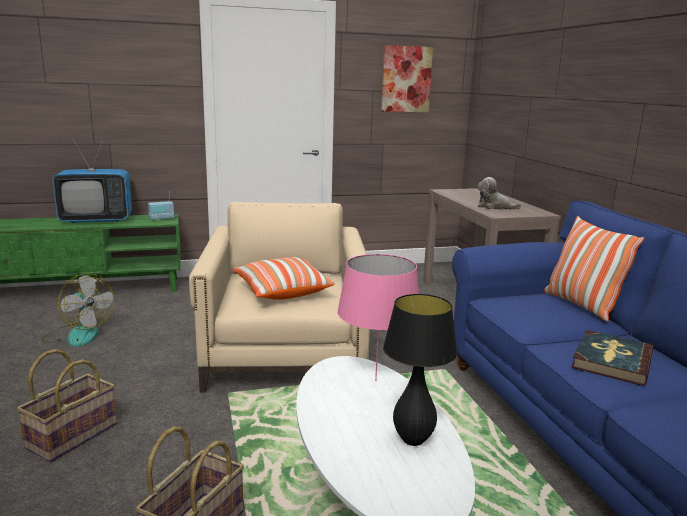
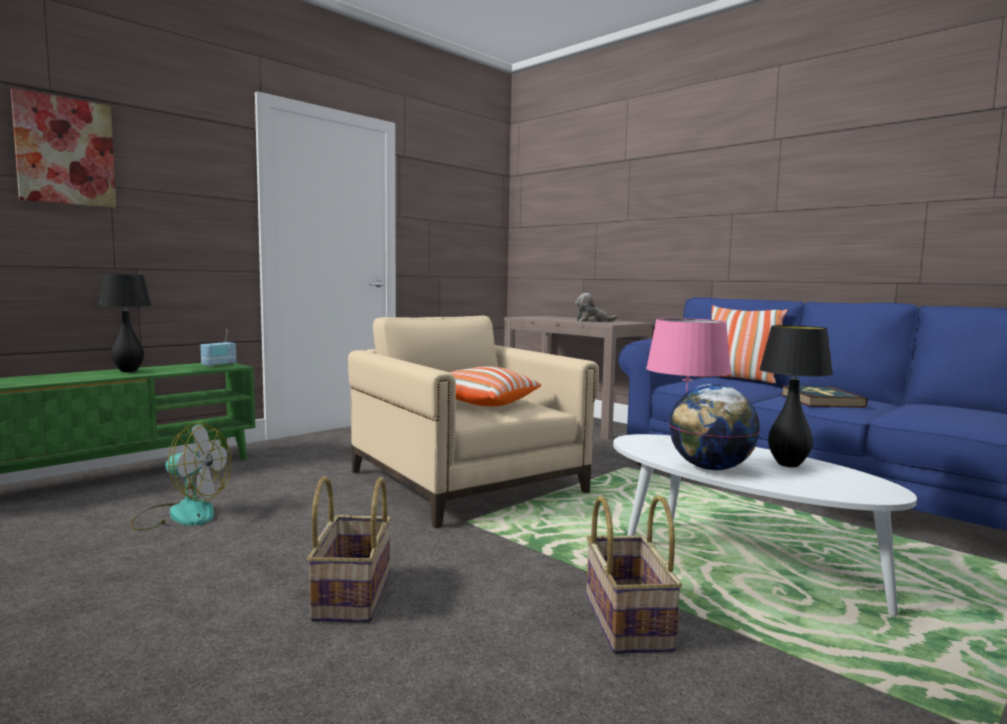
camera: 30 degrees left, 10 degrees down
television [52,137,132,223] -> black table lamp [98,274,152,372]
picture [381,45,433,112] -> picture moved to [11,88,116,208]
none -> globe [669,384,760,470]

